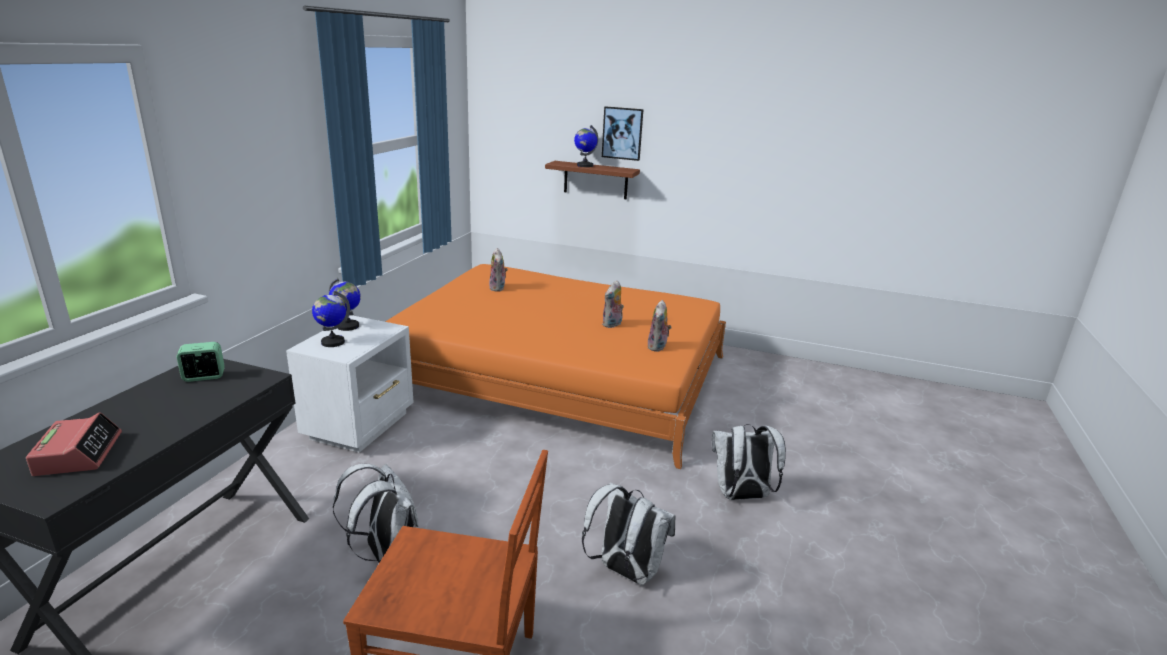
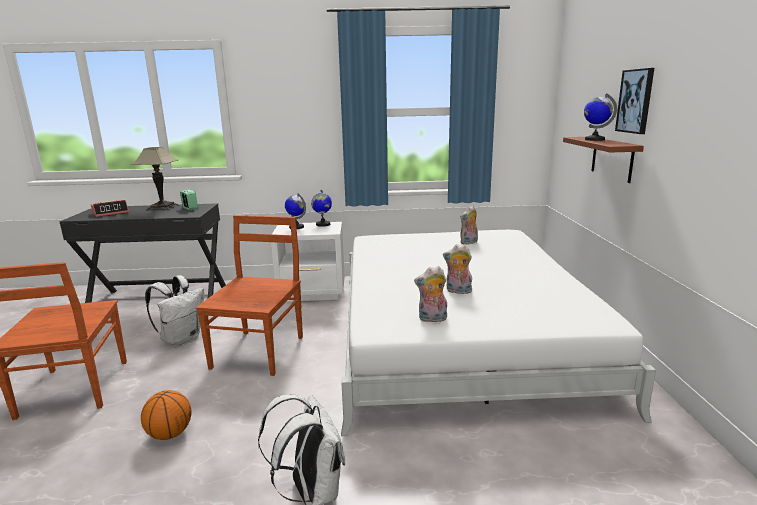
camera: 70 degrees right, 5 degrees down
orange bed [386,264,726,469] -> white bed [341,230,656,436]
white backpack [582,483,676,585] -> basketball [141,390,192,440]
none -> table lamp [131,147,179,211]
none -> brown chair [196,215,303,376]

